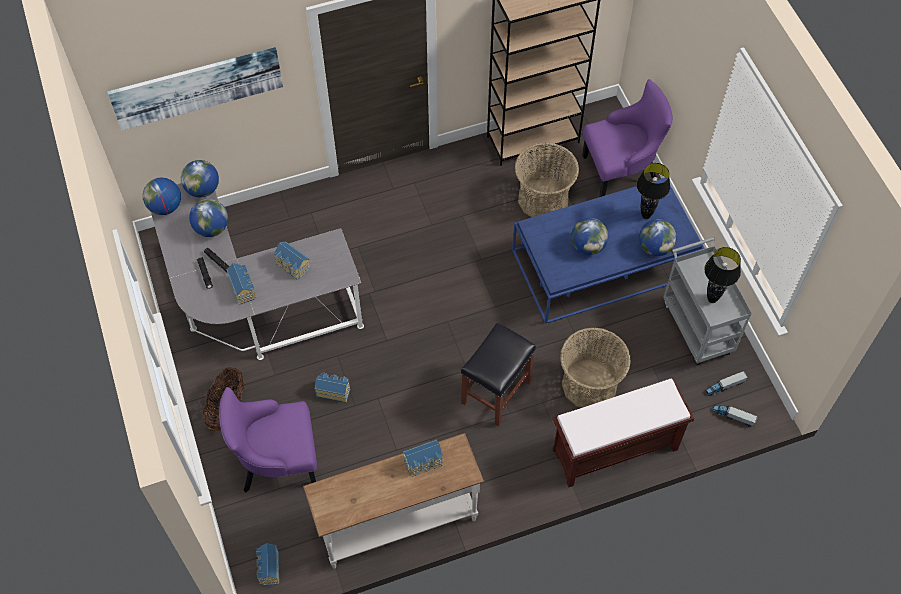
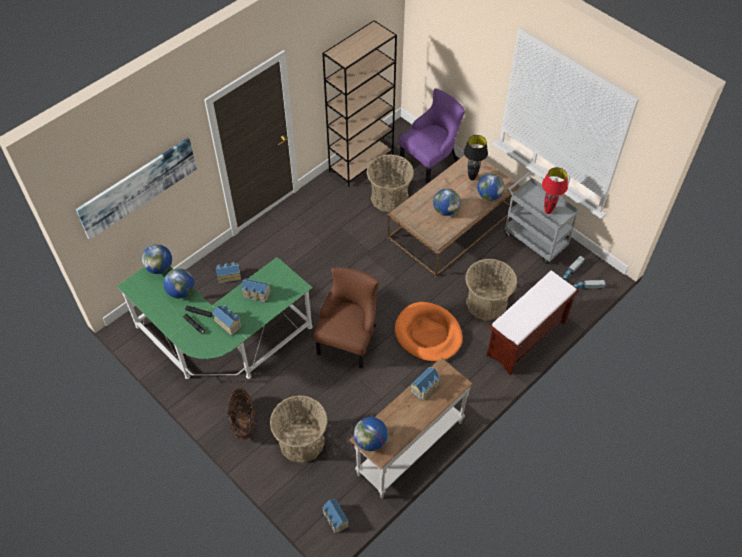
camera: 25 degrees left, 5 degrees down
globe [143,177,181,215] -> globe moved to [354,417,388,451]
grey desk [151,183,364,360] -> green desk [117,257,313,379]
purple chair [219,387,317,493] -> basket [270,396,327,463]
toy house [315,373,350,403] -> toy house moved to [216,262,241,284]
black stool [461,323,536,426] -> orange dog bed [395,302,463,362]
blue coffee table [512,178,705,324] -> brown coffee table [387,155,521,276]
black table lamp [704,247,741,303] -> red table lamp [542,167,568,214]
none -> brown chair [313,267,379,369]

